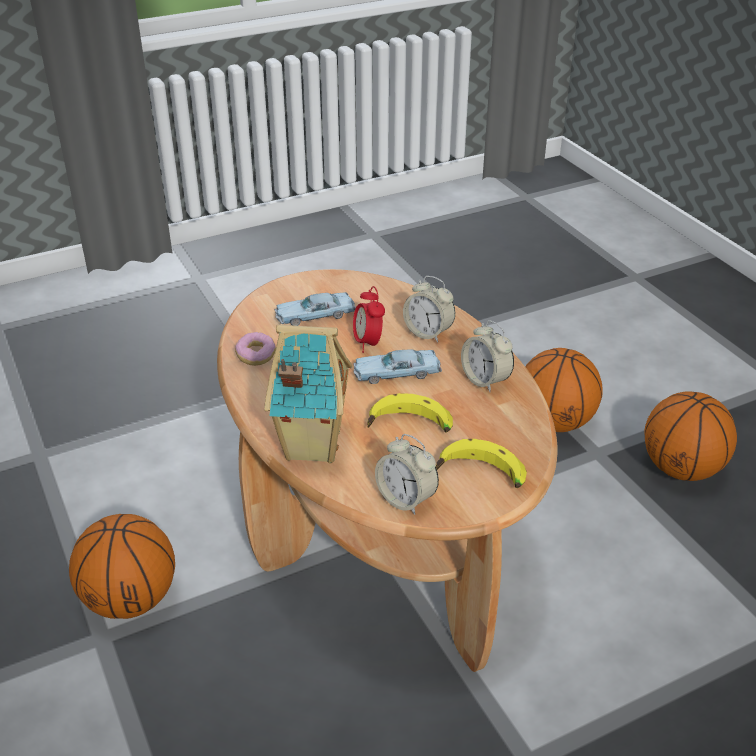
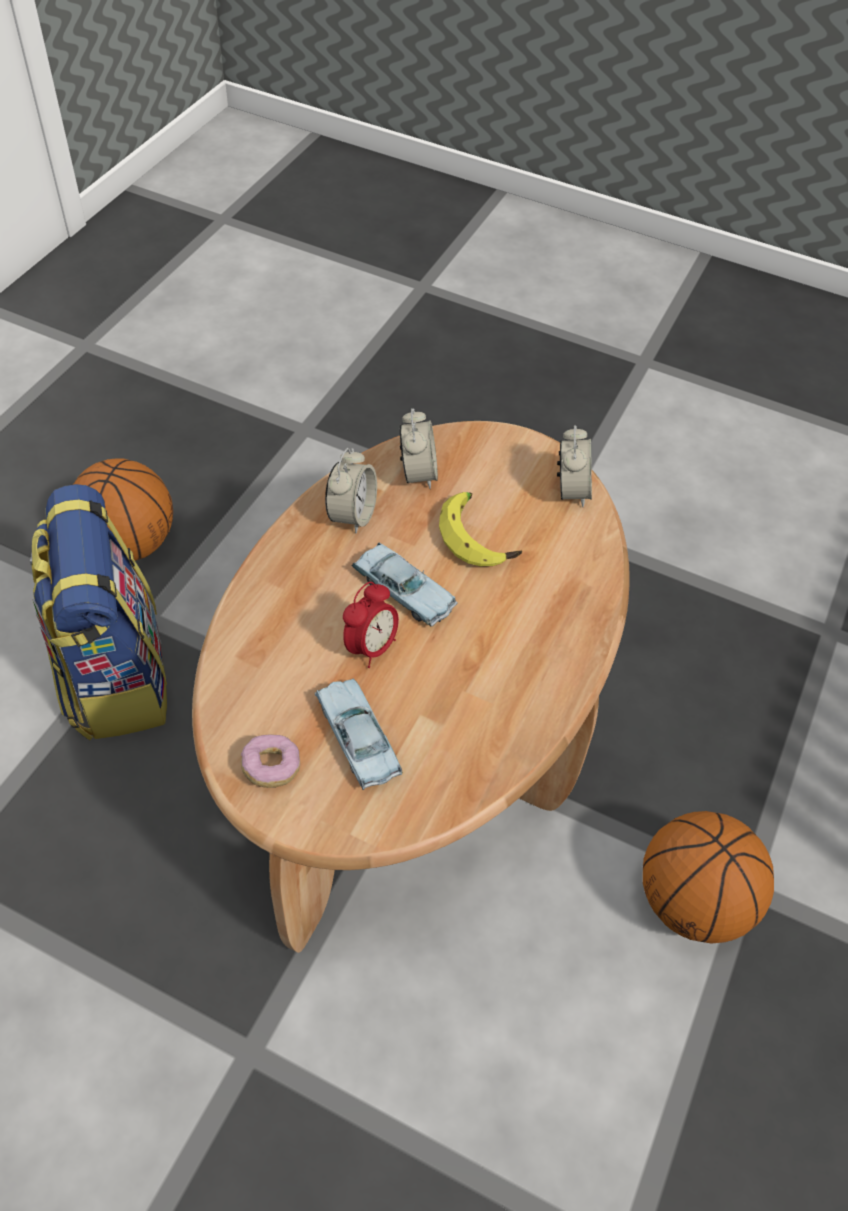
camera: 130 degrees left, 15 degrees up
donut [235,332,276,366] -> donut moved to [241,734,300,788]
toy house [264,325,352,464] -> none
blue toy car [275,292,356,326] -> blue toy car turned 150 degrees counterclockwise [315,678,402,790]
alarm clock [403,276,455,343] -> alarm clock moved to [400,408,438,489]
banana [436,439,527,488] -> none
basketball [525,348,603,432] -> backpack [30,484,167,740]

